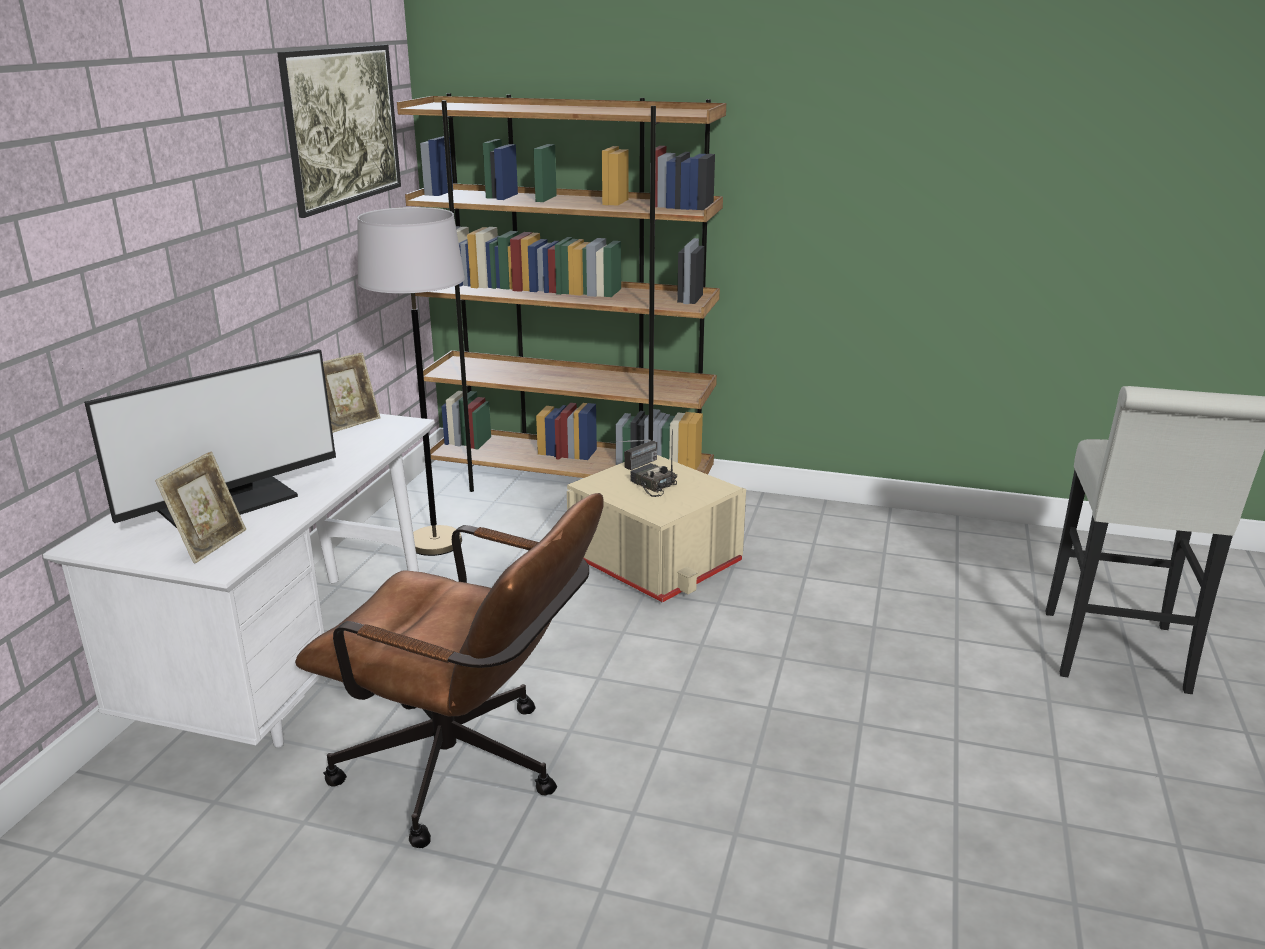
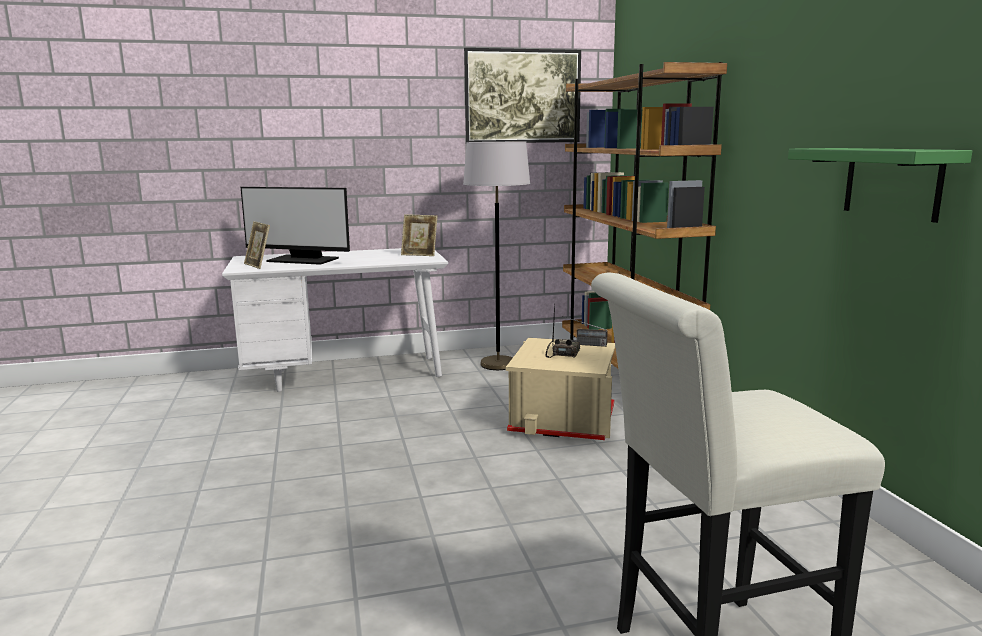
camera: 60 degrees right, 10 degrees down
picture frame [155,451,246,563] -> picture frame turned 60 degrees clockwise [244,221,270,269]
brown office chair [295,493,604,848] -> none
none -> green shelf [788,148,972,223]

